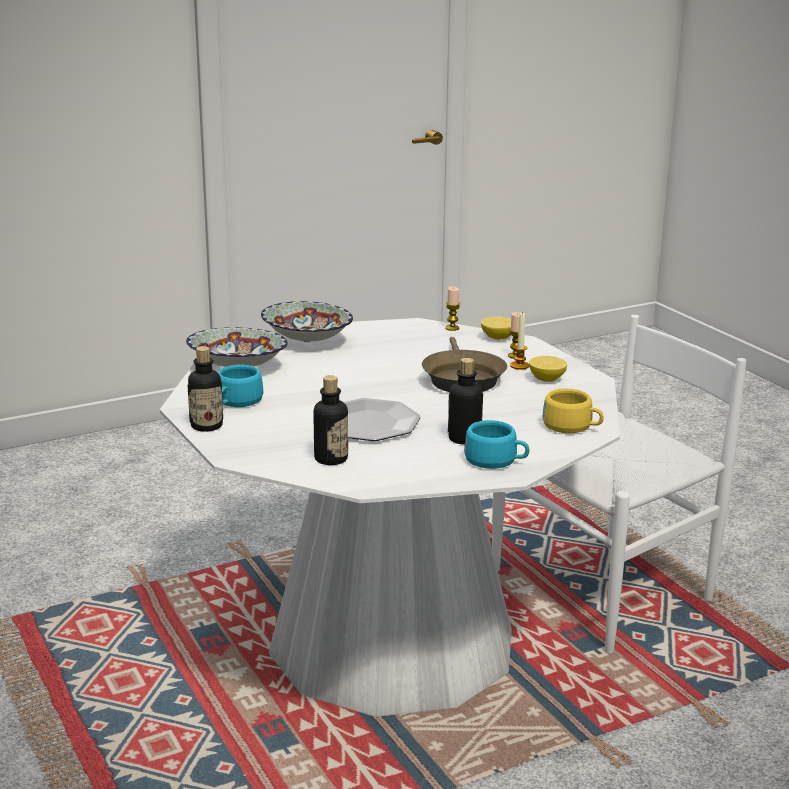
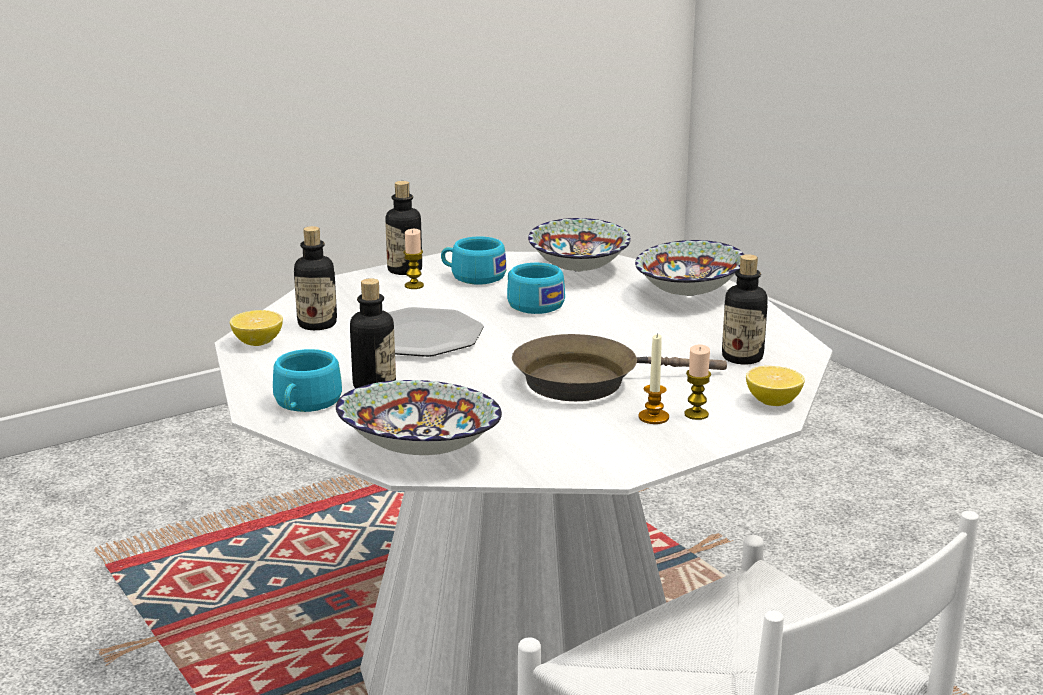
camera: 85 degrees right, 0 degrees up
candle [445,287,460,331] -> candle moved to [403,229,424,289]
lemon [529,356,567,382] -> lemon moved to [230,310,283,346]
yellow cup [543,389,604,434] -> bowl [336,380,502,455]
none -> turquoise cup [507,263,565,314]
none -> bottle [722,254,768,364]

